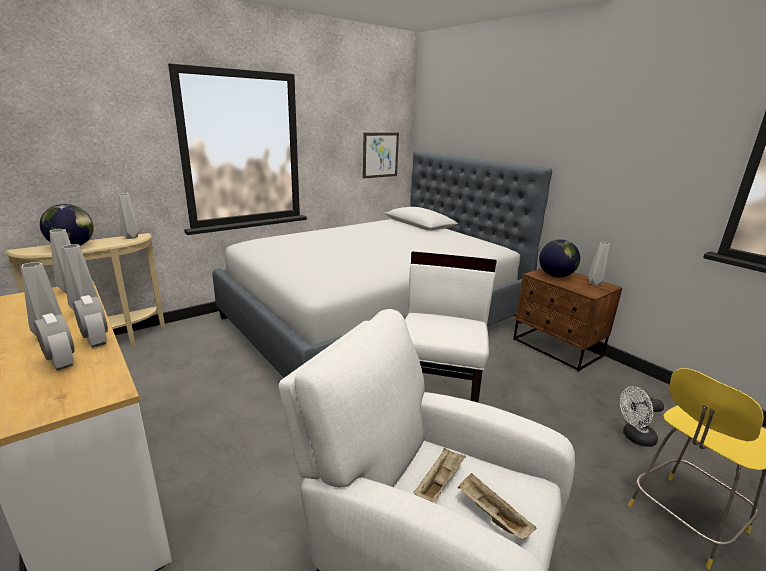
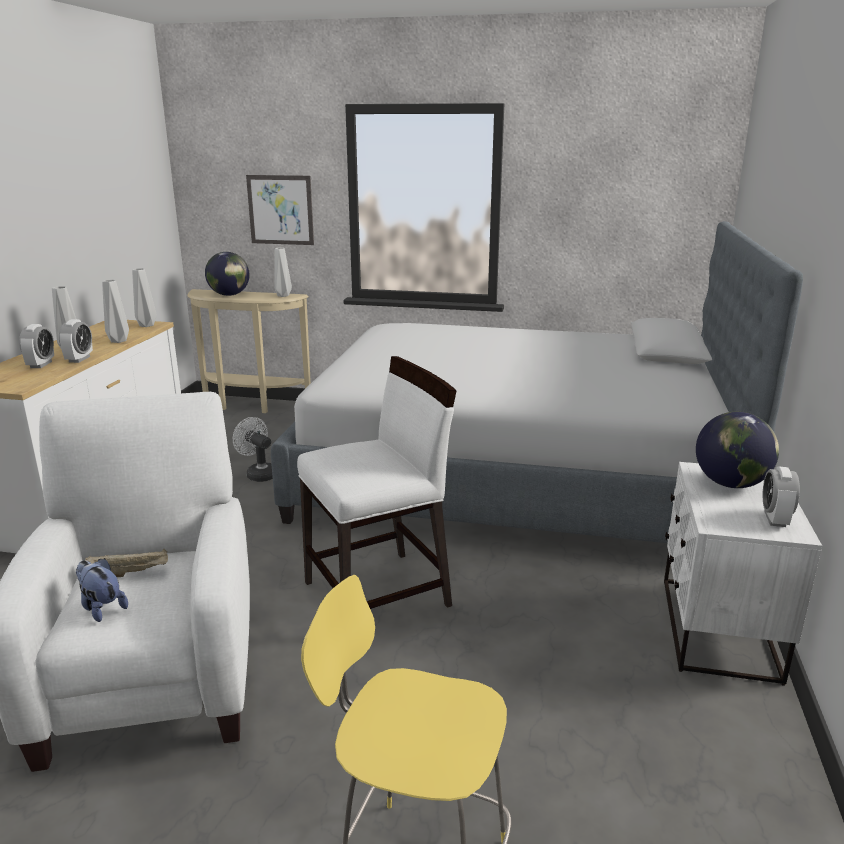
camera: 50 degrees right, 0 degrees up
picture [363,133,399,178] -> picture moved to [246,175,314,245]
beige tray [458,473,536,540] -> plush toy [76,558,128,622]
brown nightstand [513,268,622,372] -> white nightstand [664,462,822,686]
grey vase [588,242,610,286] -> alarm clock [763,466,800,527]
white fan [620,386,664,447] -> white fan moved to [233,417,273,482]

